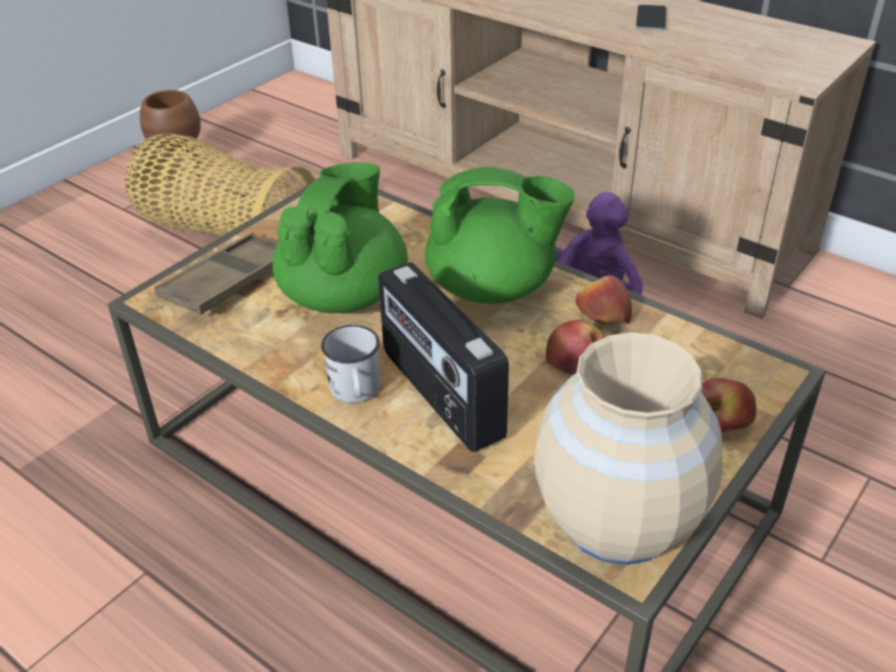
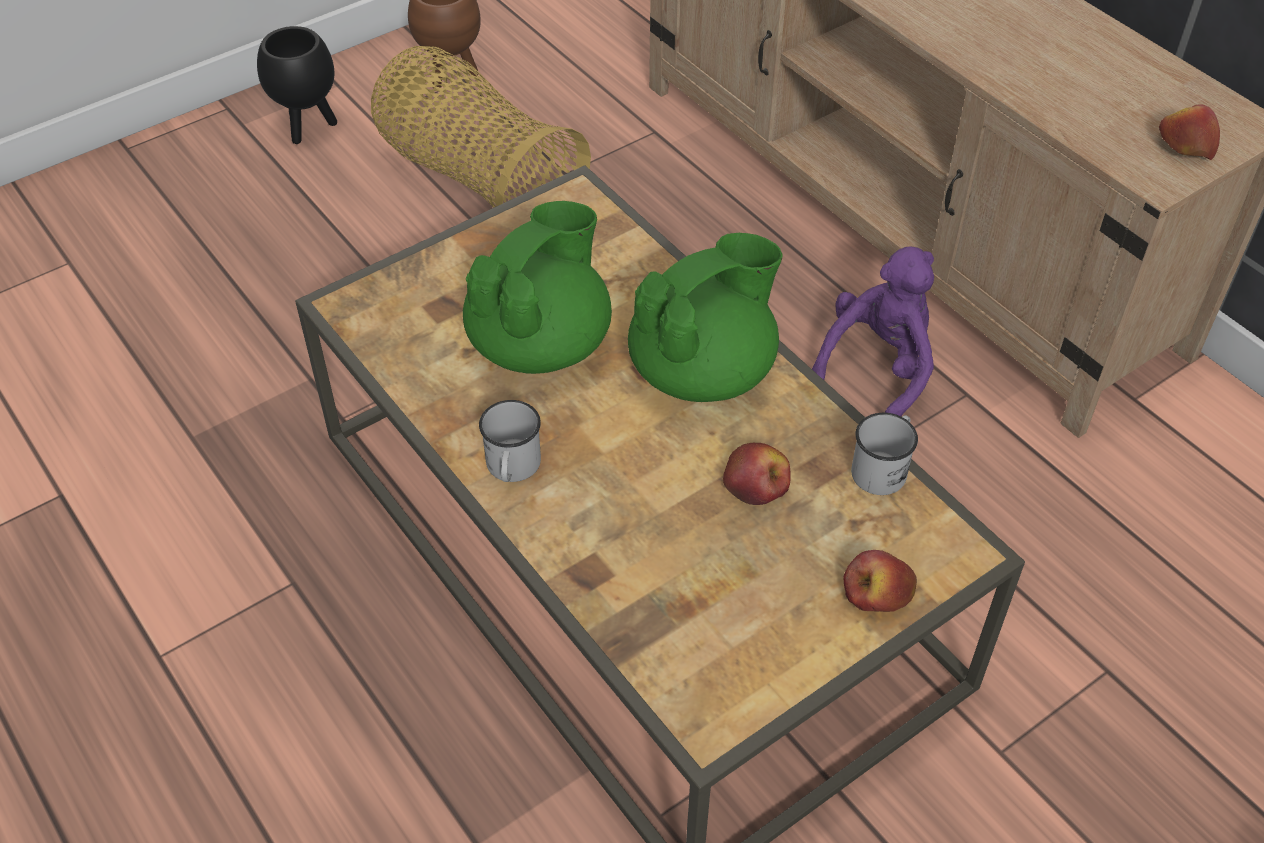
camera: 15 degrees right, 10 degrees up
brown tray [154,232,278,315] -> none
radio [378,262,509,452] -> none
green teapot [425,167,575,304] -> green teapot turned 60 degrees counterclockwise [628,233,783,402]
beige vase [534,332,722,565] -> none
apple [576,275,632,324] -> apple moved to [1159,104,1220,160]
phone [636,5,666,30] -> none
none -> black planter [257,26,337,144]
none -> white mug [851,413,918,495]

